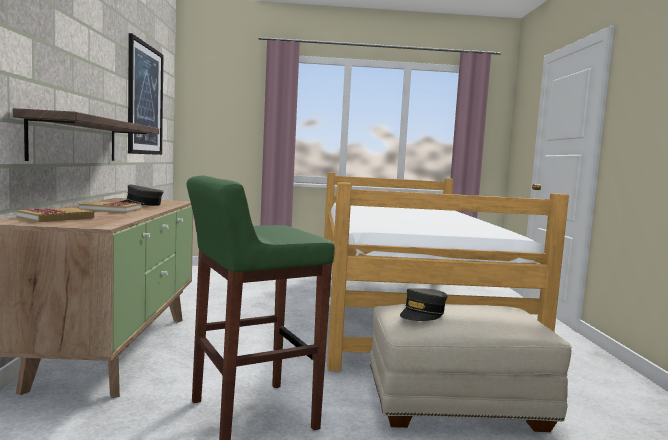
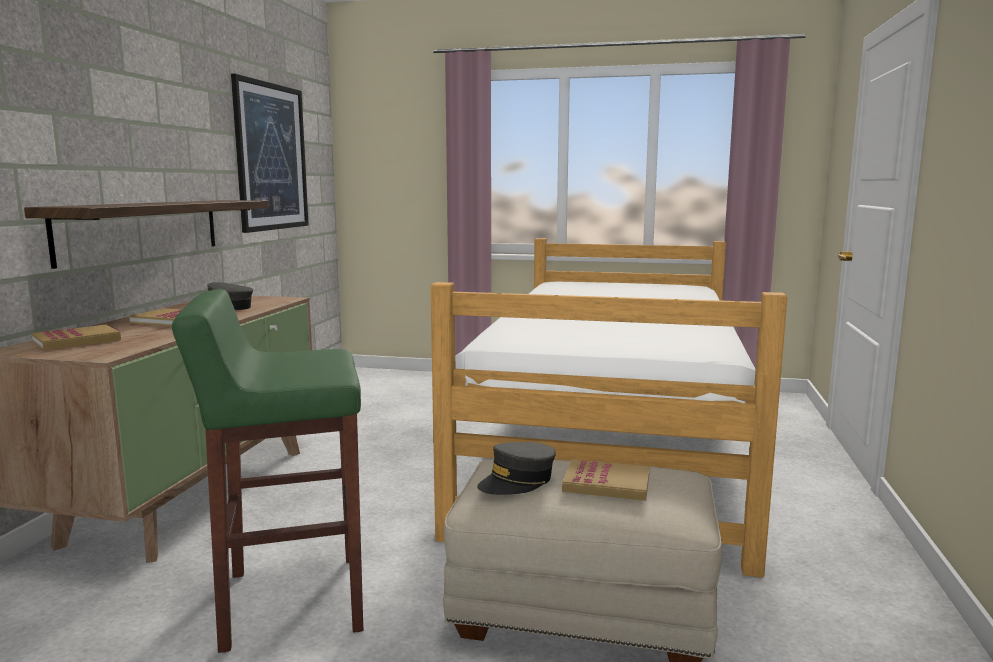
camera: 15 degrees right, 5 degrees up
none -> book [562,459,650,501]

